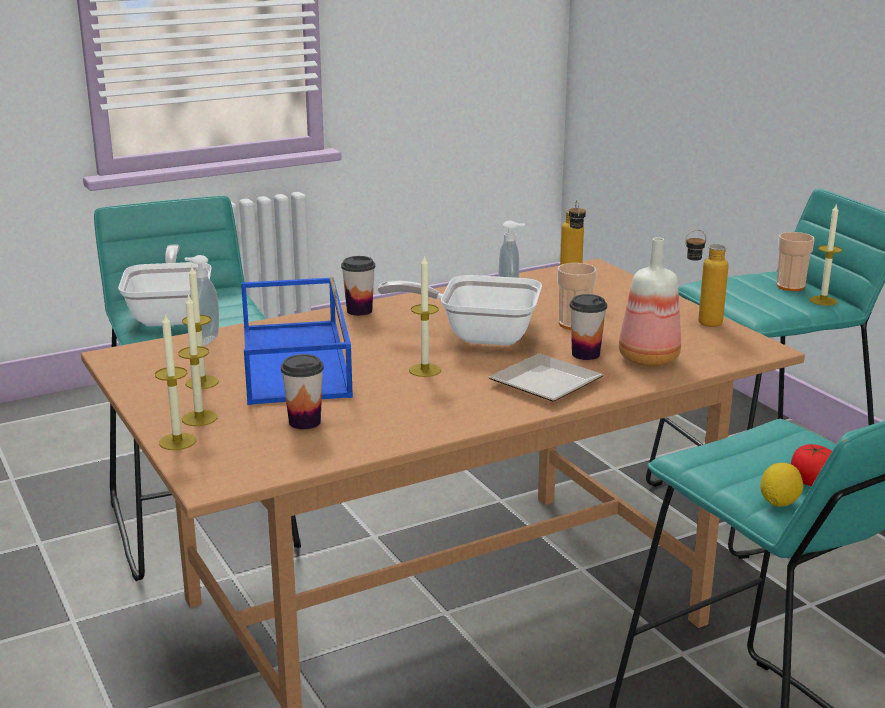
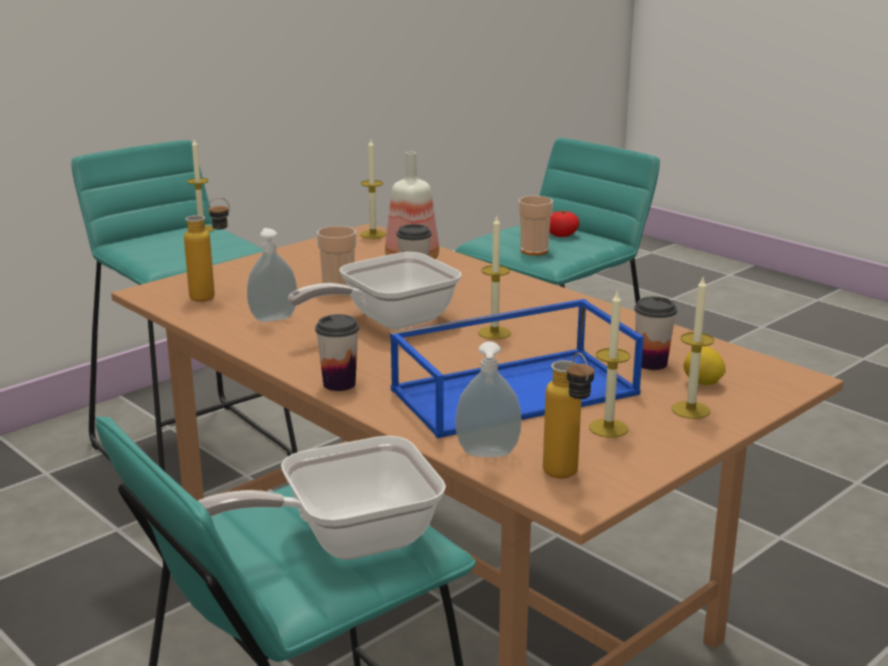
camera: 105 degrees left, 0 degrees up
candle [155,312,196,450] -> candle moved to [360,140,386,239]
frying pan [378,275,542,345] -> frying pan turned 60 degrees clockwise [288,252,462,330]
plate [488,354,603,402] -> none
bottle [685,229,729,327] -> bottle moved to [543,353,594,478]
lemon [760,463,804,507] -> lemon moved to [683,346,726,385]
cup [777,232,815,291] -> cup moved to [518,196,553,255]

